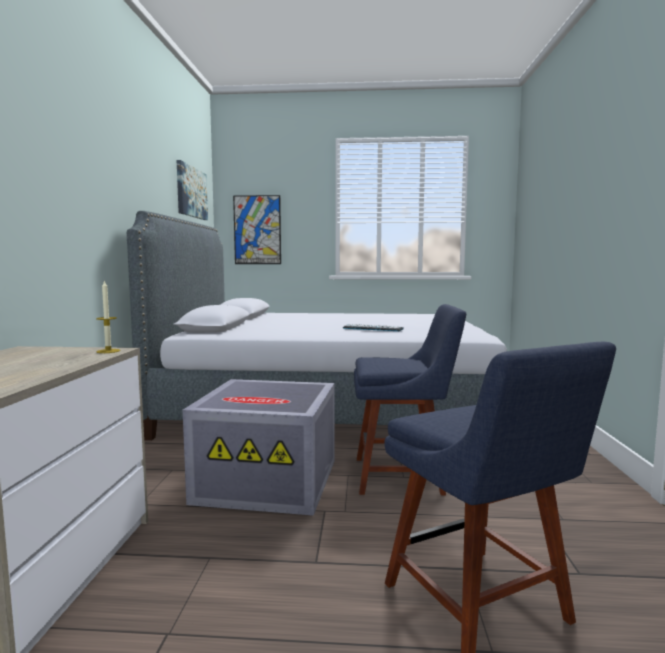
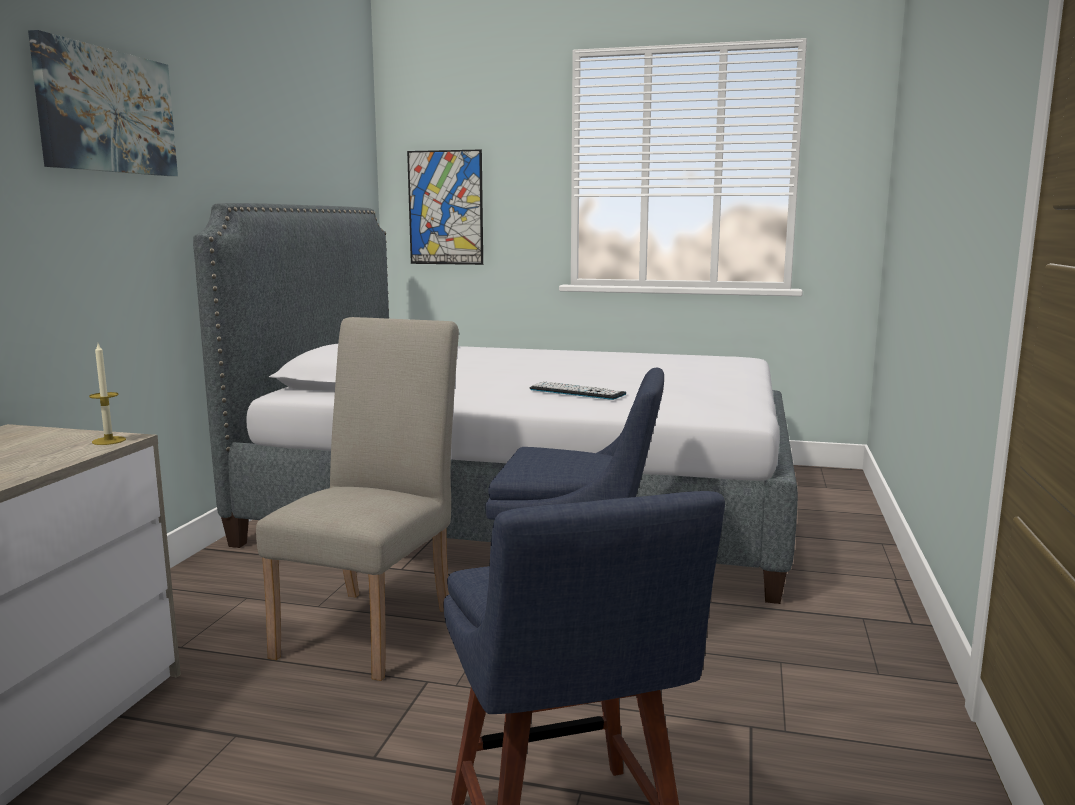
camera: 10 degrees right, 5 degrees up
picture [177,160,208,220] -> picture moved to [28,30,178,176]
grey storage box [183,379,334,516] -> beige chair [256,317,459,681]

